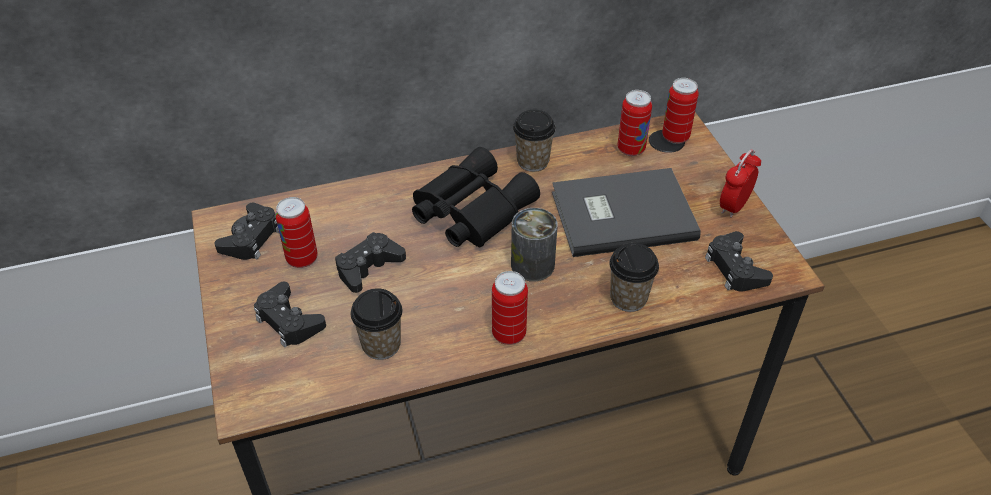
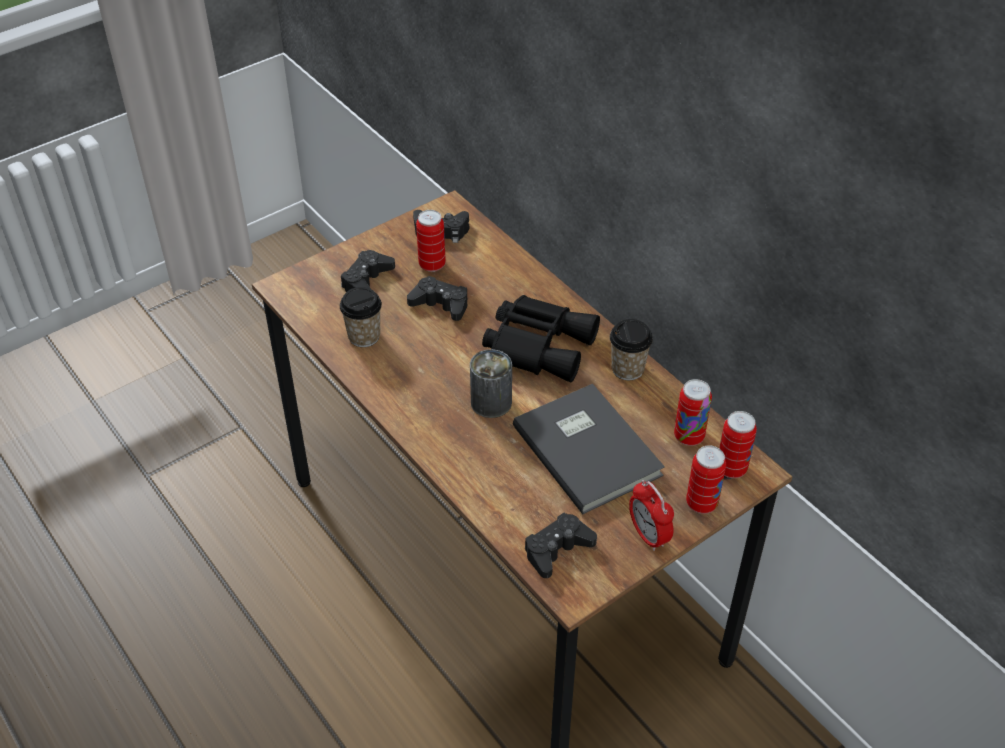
camera: 70 degrees right, 0 degrees up
can [492,271,528,345] -> can moved to [686,445,726,514]
cup [609,243,659,312] -> none
alarm clock [720,149,761,218] -> alarm clock turned 135 degrees counterclockwise [629,480,674,551]

